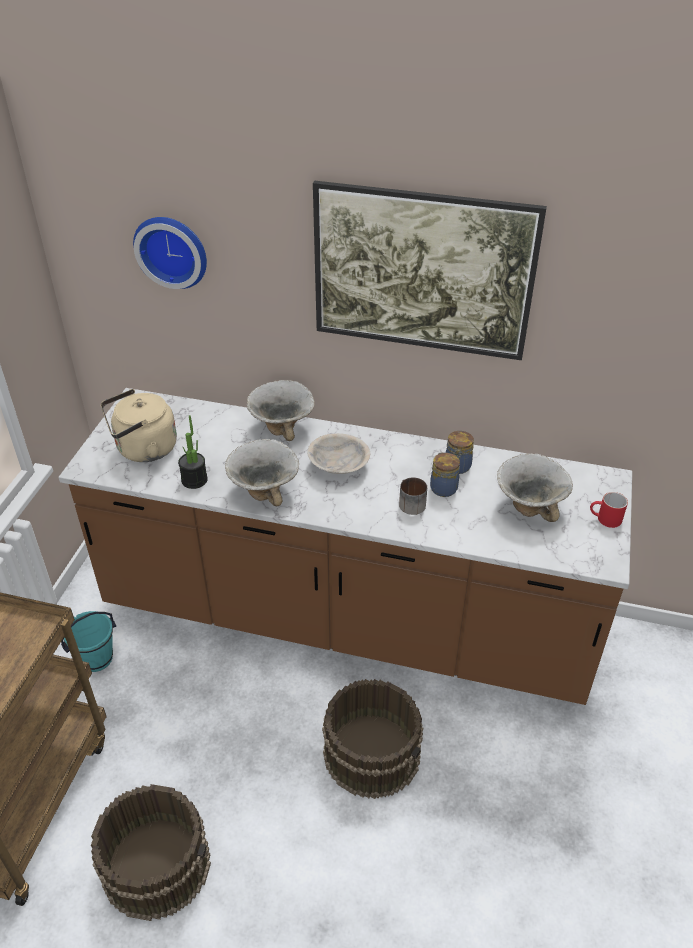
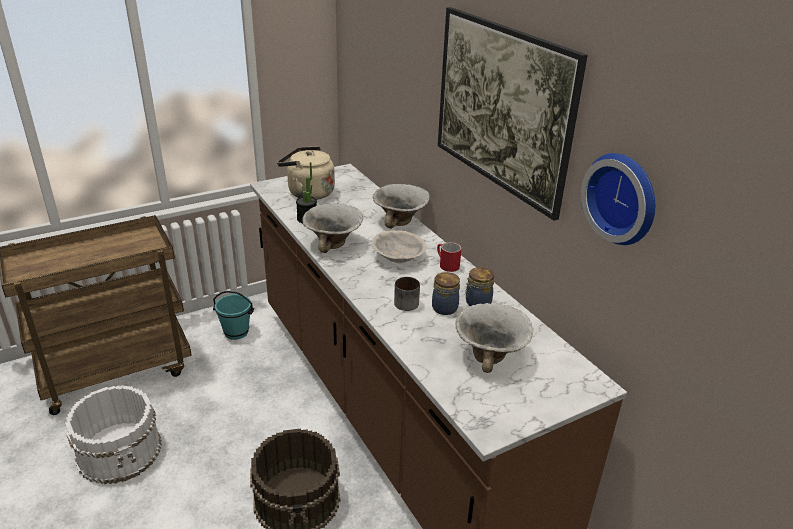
camera: 45 degrees right, 10 degrees down
brown bucket [91,784,211,921] -> white bucket [65,385,162,484]
wall clock [133,217,207,289] -> wall clock moved to [581,153,655,245]
red mug [590,492,628,528] -> red mug moved to [437,242,462,272]

